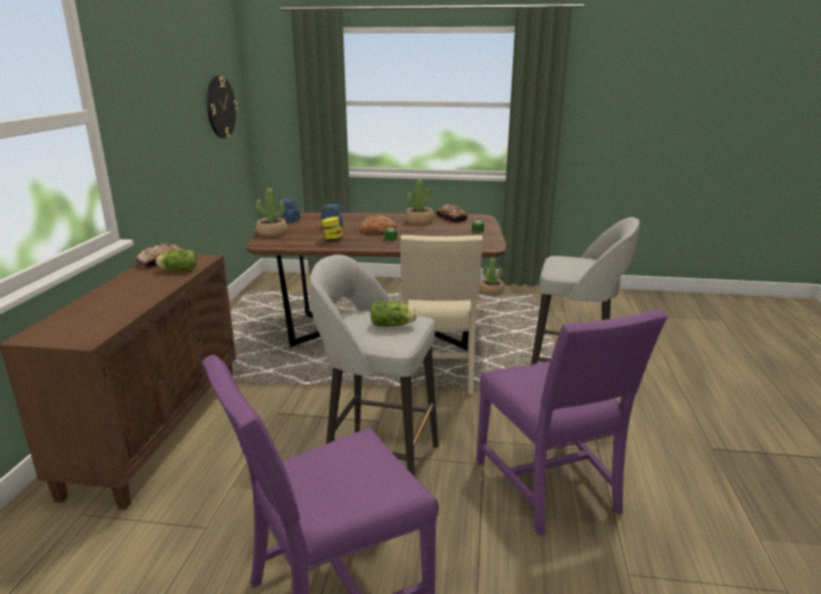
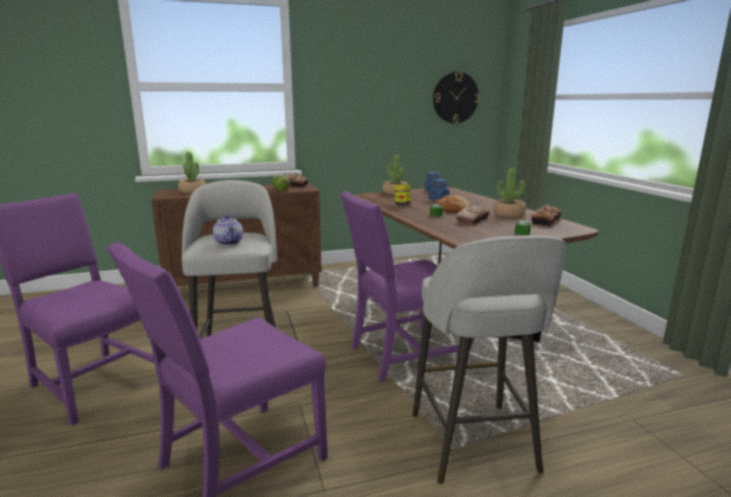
camera: 65 degrees right, 5 degrees down
lettuce [371,301,417,327] -> teapot [213,215,243,245]
beige chair [399,235,483,395] -> purple chair [340,191,459,382]
potted plant [480,258,504,295] -> potted plant moved to [178,152,206,193]
none -> bread [456,204,490,224]

